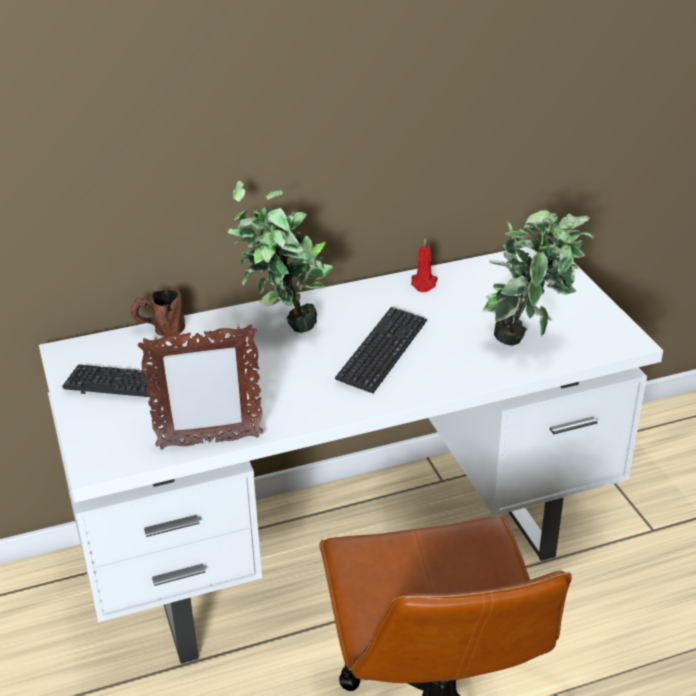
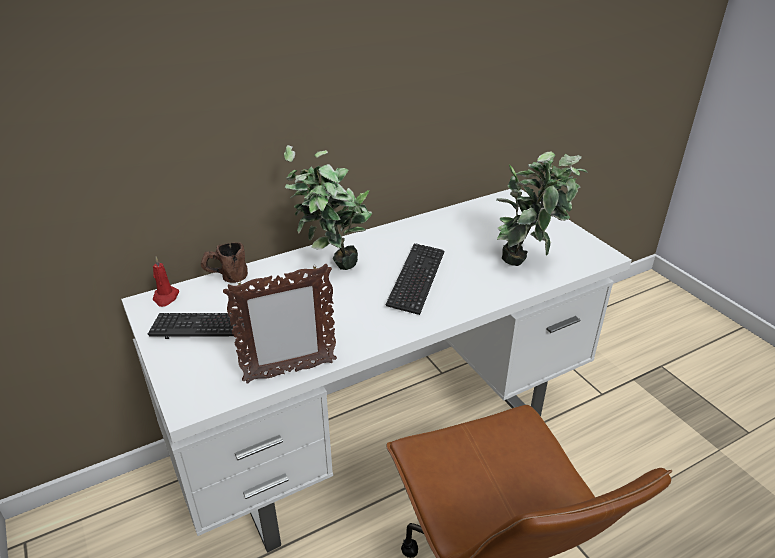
camera: 10 degrees left, 0 degrees up
red candle [411,238,438,292] -> red candle moved to [153,257,180,307]

